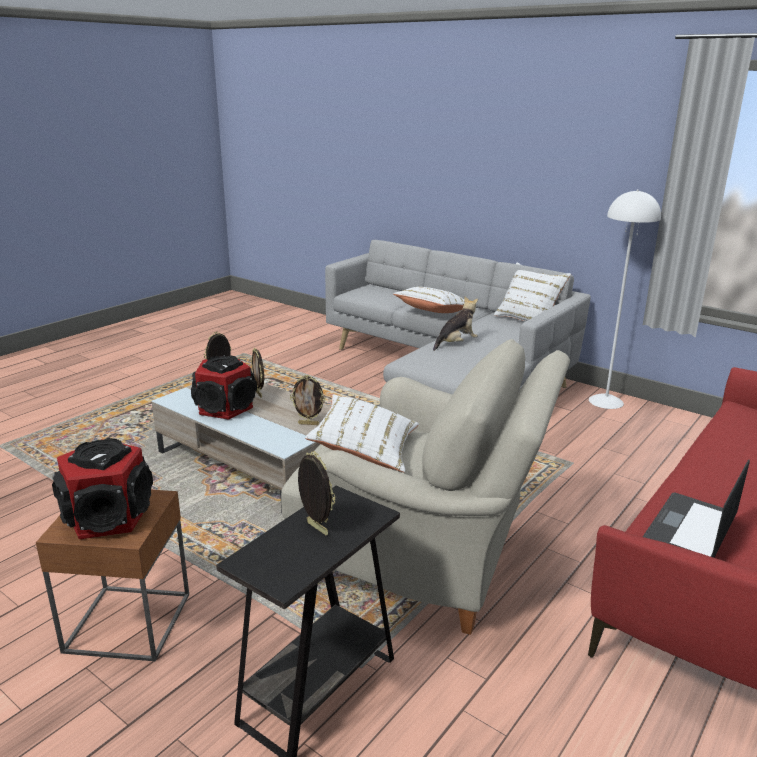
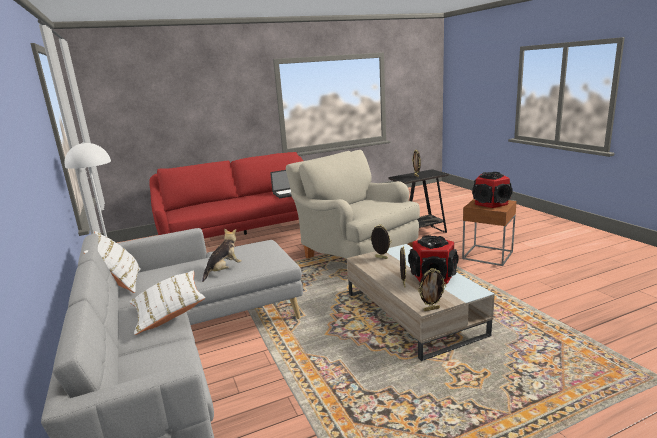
camera: 150 degrees left, 5 degrees down
white pillow [305,395,419,472] -> none
plush toy [433,297,478,351] -> plush toy turned 135 degrees clockwise [202,229,242,282]

